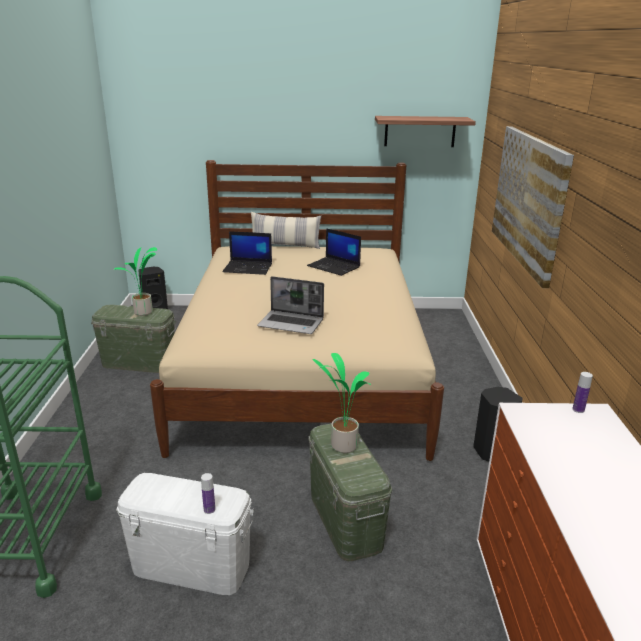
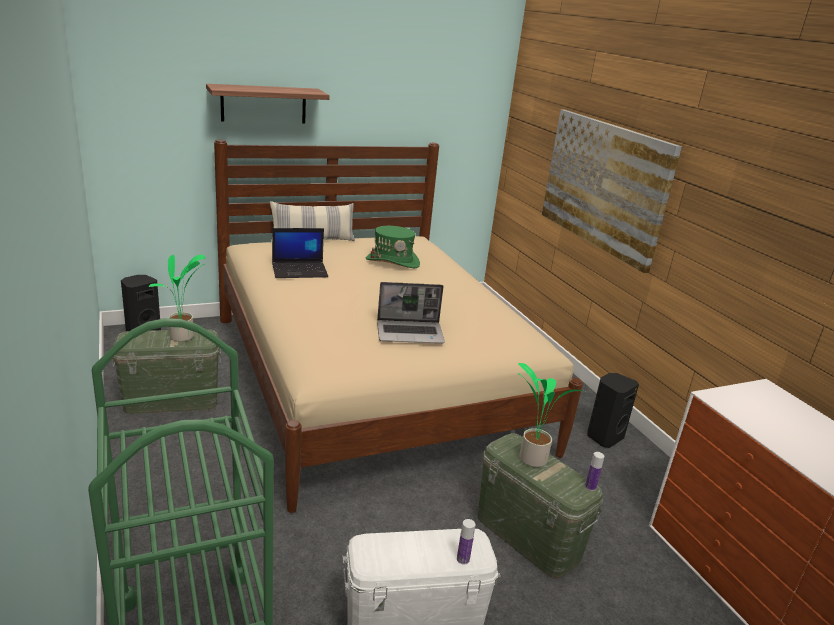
camera: 25 degrees left, 0 degrees up
laptop [307,228,361,276] -> green hat [366,226,420,268]
shelf [375,116,476,147] -> shelf moved to [206,84,330,123]
bottle [572,372,593,413] -> bottle moved to [585,452,604,491]

